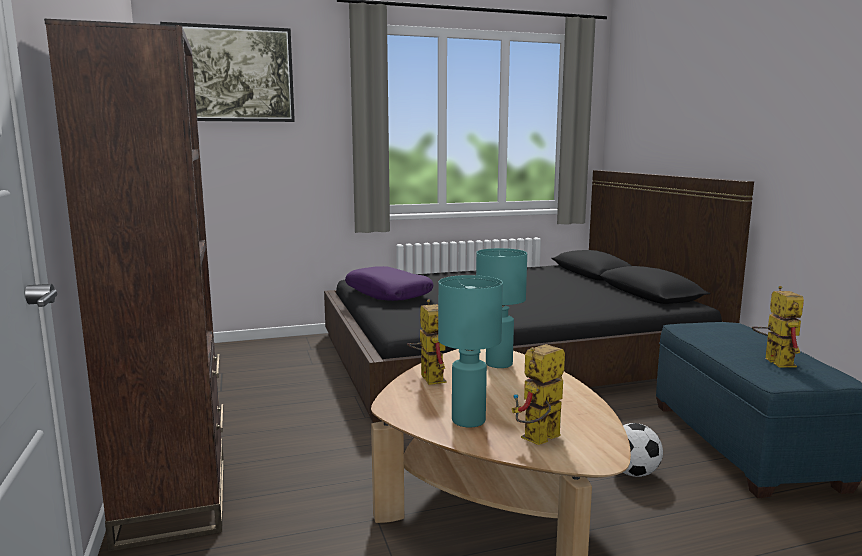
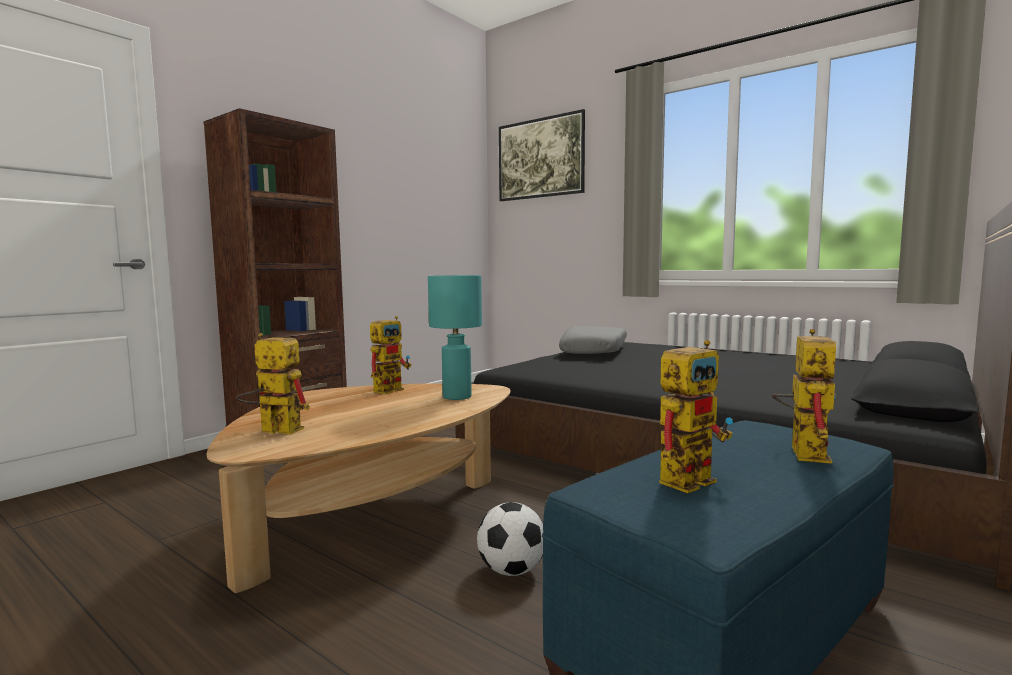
camera: 55 degrees right, 5 degrees down
purple pillow [345,266,433,301] -> grey pillow [559,326,627,354]
turquoise table lamp [438,275,503,428] -> none
none -> toy robot [772,329,836,464]

